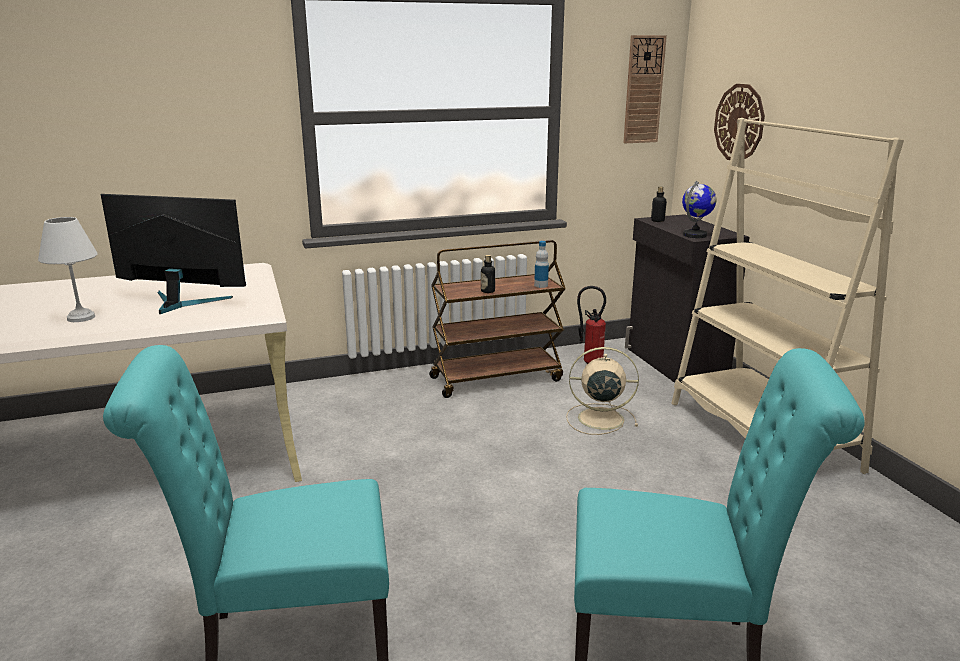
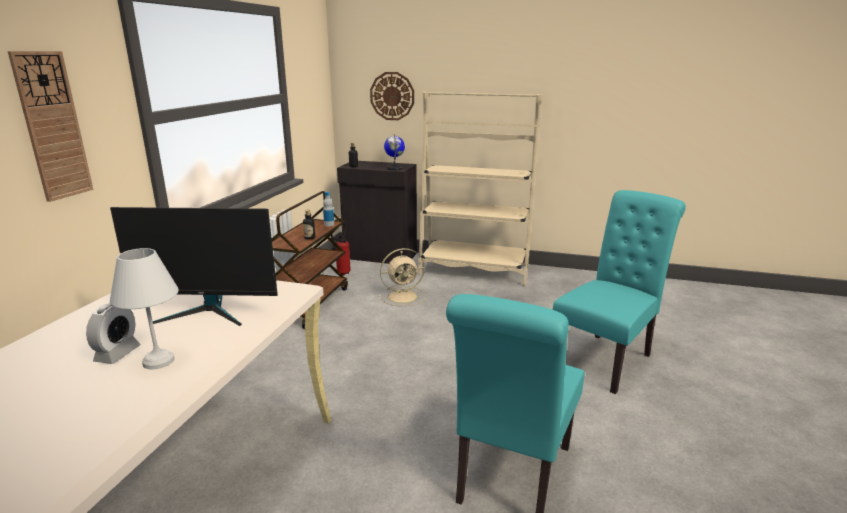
camera: 55 degrees left, 0 degrees up
monitor [101,194,246,314] -> monitor turned 135 degrees counterclockwise [110,207,278,326]
beige fan [566,347,639,435] -> beige fan turned 150 degrees counterclockwise [378,248,426,306]
wall clock [623,35,667,143] -> wall clock moved to [8,51,93,202]
none -> alarm clock [86,303,141,364]

